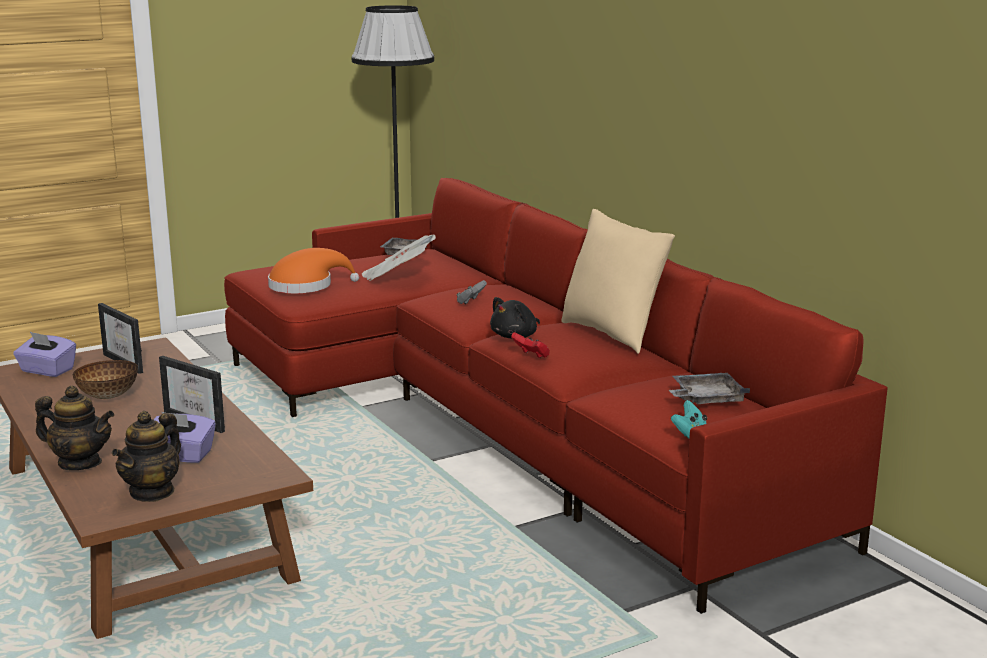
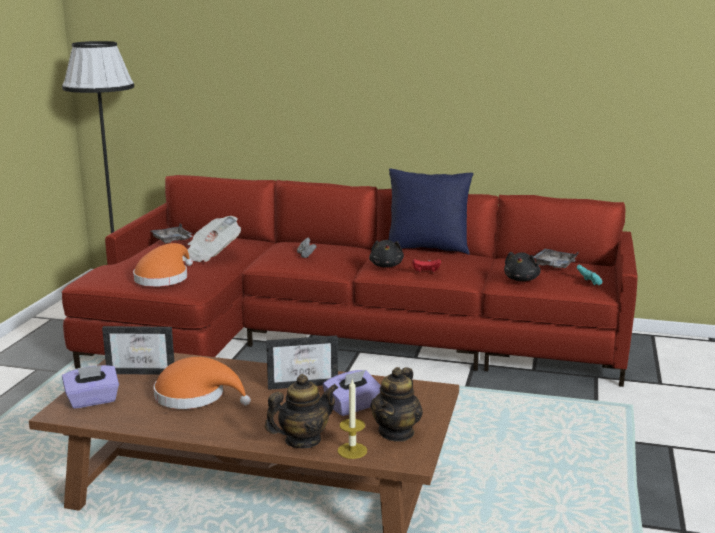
camera: 45 degrees left, 0 degrees up
bowl [72,360,138,399] -> orange hat [153,357,251,409]
teapot [112,411,181,502] -> teapot turned 45 degrees clockwise [370,367,423,442]
beige pillow [561,209,675,354] -> blue pillow [388,169,474,255]
none -> candle [338,378,367,459]
none -> black plush toy [504,252,541,281]

